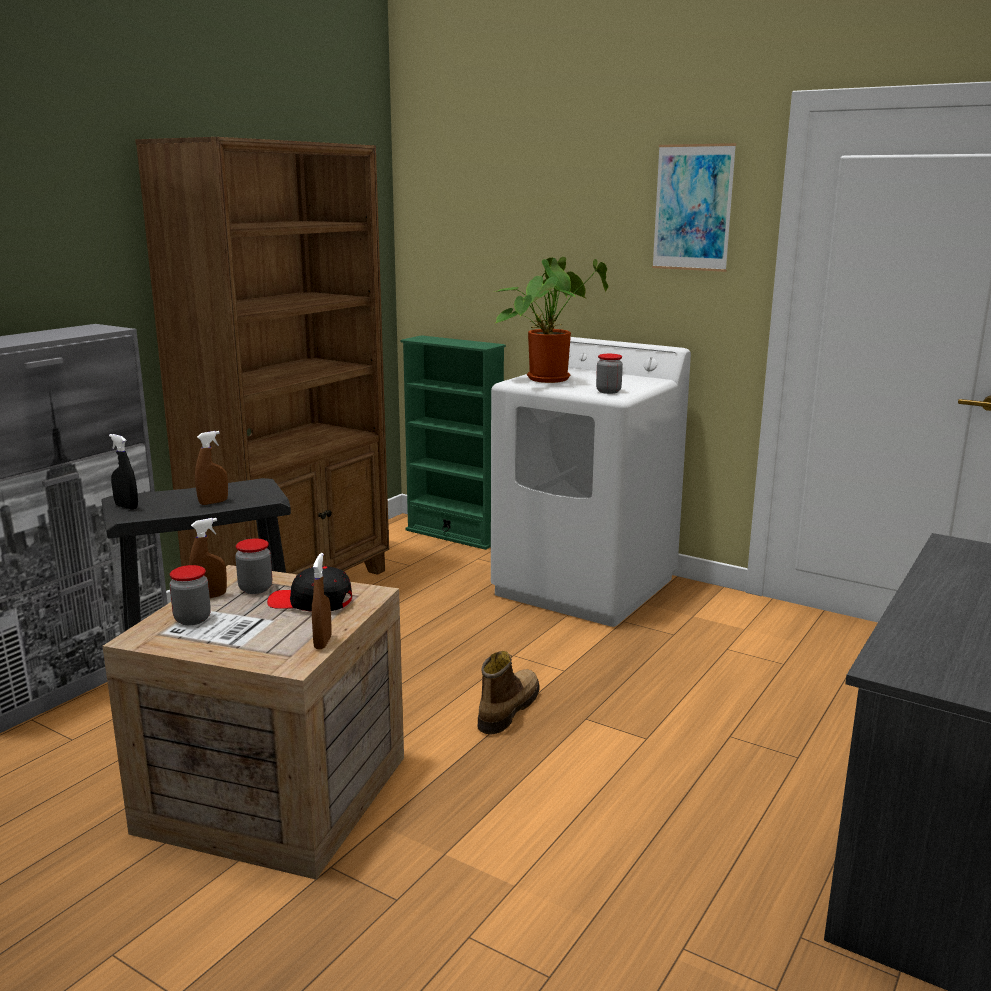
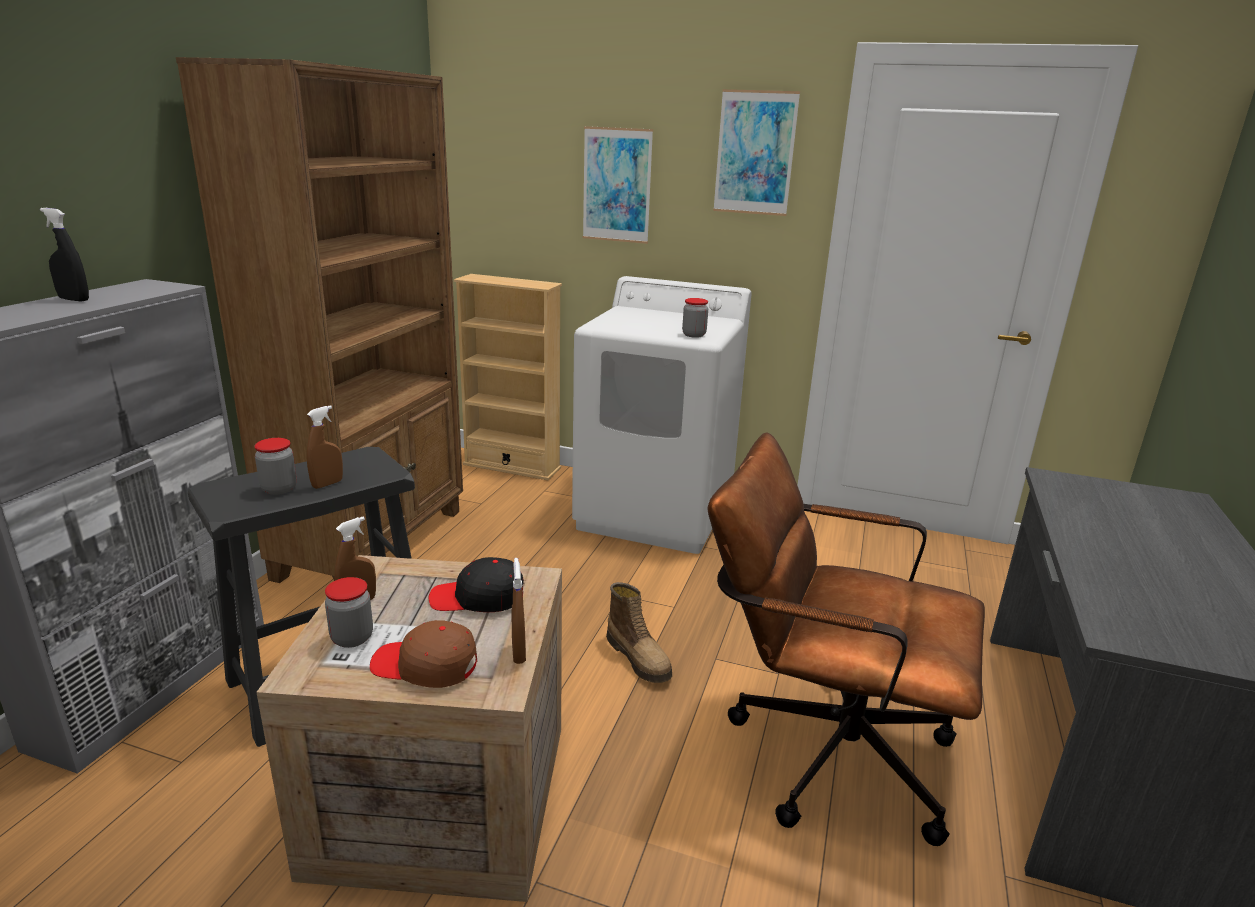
camera: 15 degrees left, 5 degrees up
black spray bottle [109,434,138,510] -> black spray bottle moved to [40,208,89,301]
jar [235,538,272,594] -> jar moved to [254,438,297,495]
green bookcase [401,335,506,550] -> beige bookcase [454,274,562,480]
boot [478,651,540,734] -> boot turned 135 degrees clockwise [606,582,672,683]
potted plant [494,257,609,383] -> none
none -> brown cap [370,620,477,688]
none -> picture [583,126,653,244]
none -> brown office chair [707,432,985,846]

